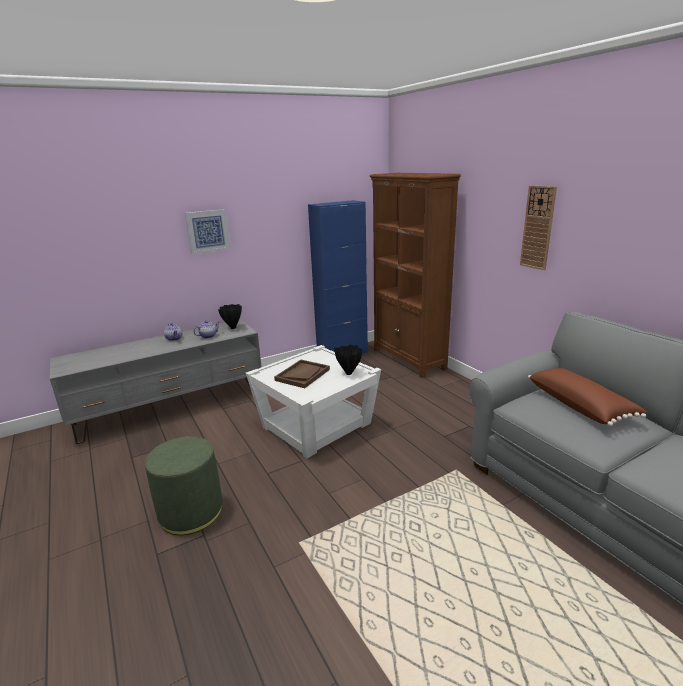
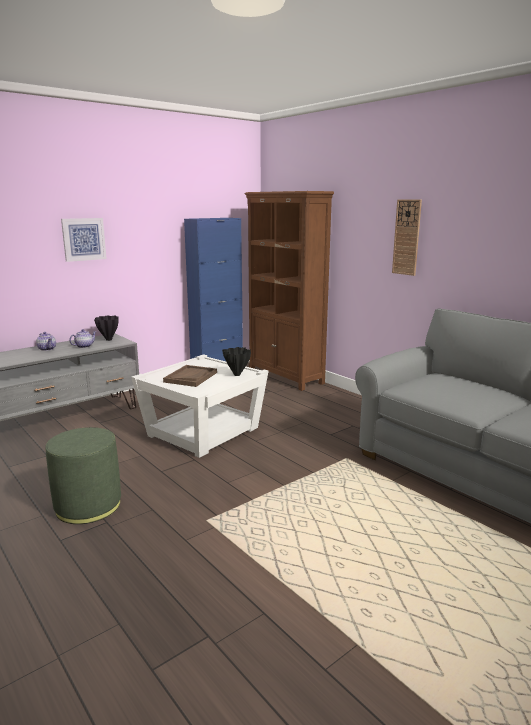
camera: 10 degrees left, 5 degrees down
brown pillow [528,368,647,426] -> none

